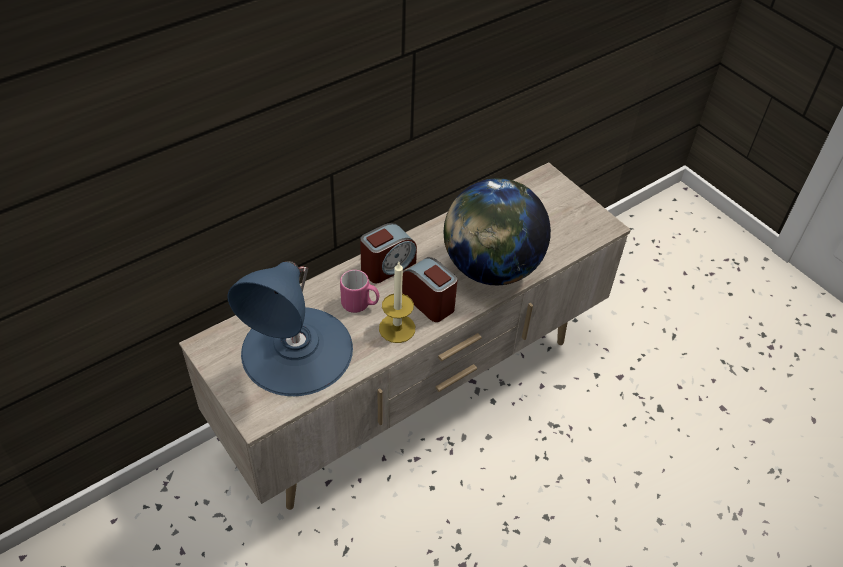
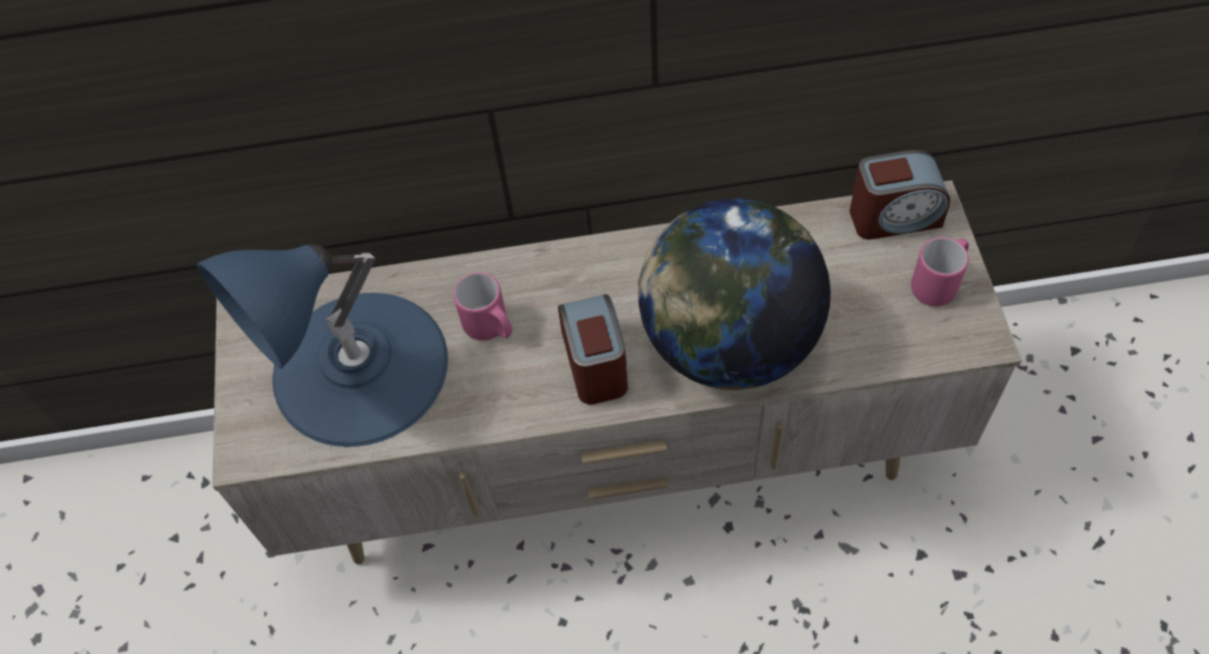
camera: 35 degrees right, 10 degrees up
alarm clock [360,223,417,283] -> alarm clock moved to [850,150,950,240]
candle [379,262,415,343] -> none
none -> pink mug [911,237,969,307]

